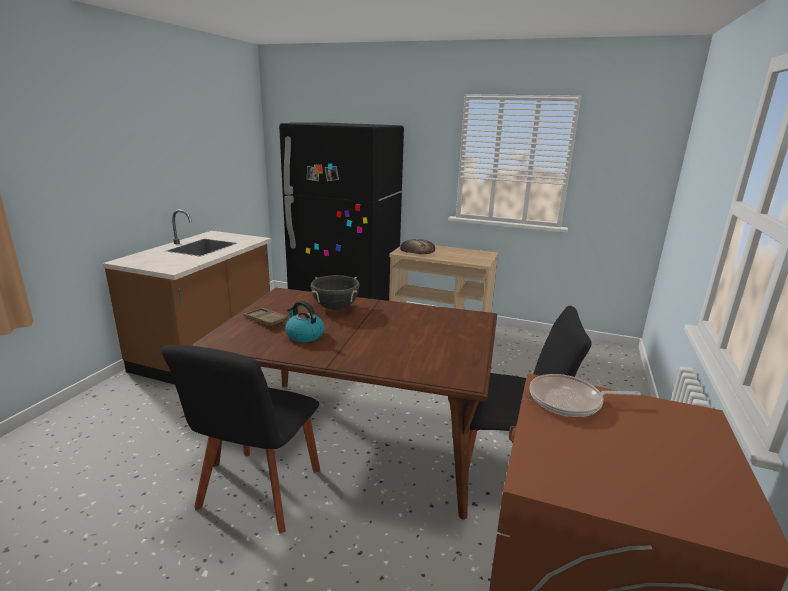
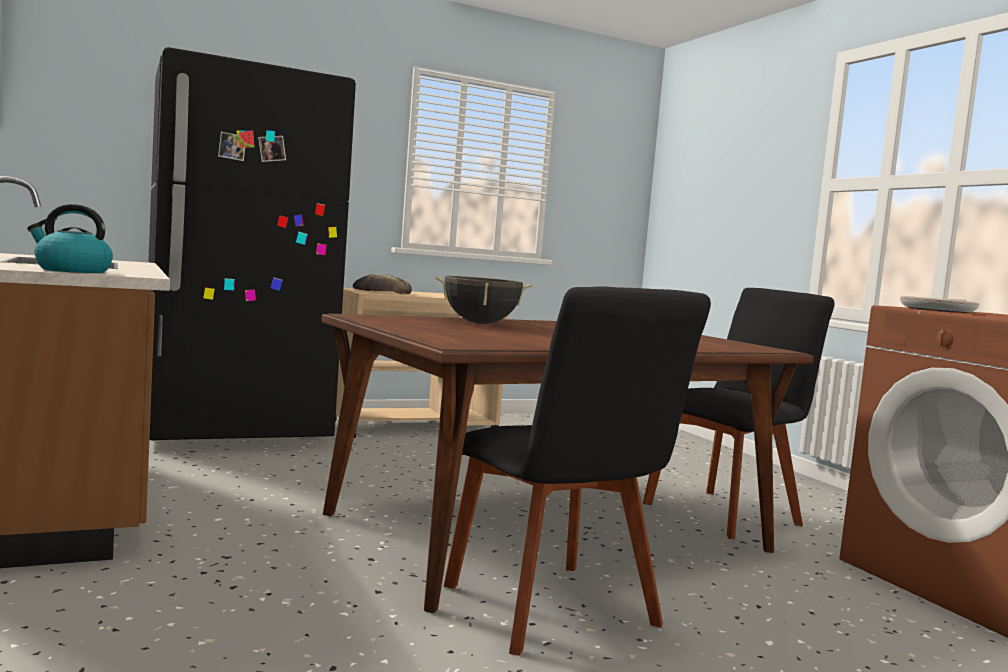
camera: 45 degrees left, 15 degrees down
brown tray [244,308,288,327] -> none
kettle [285,301,324,342] -> kettle moved to [27,204,113,273]

